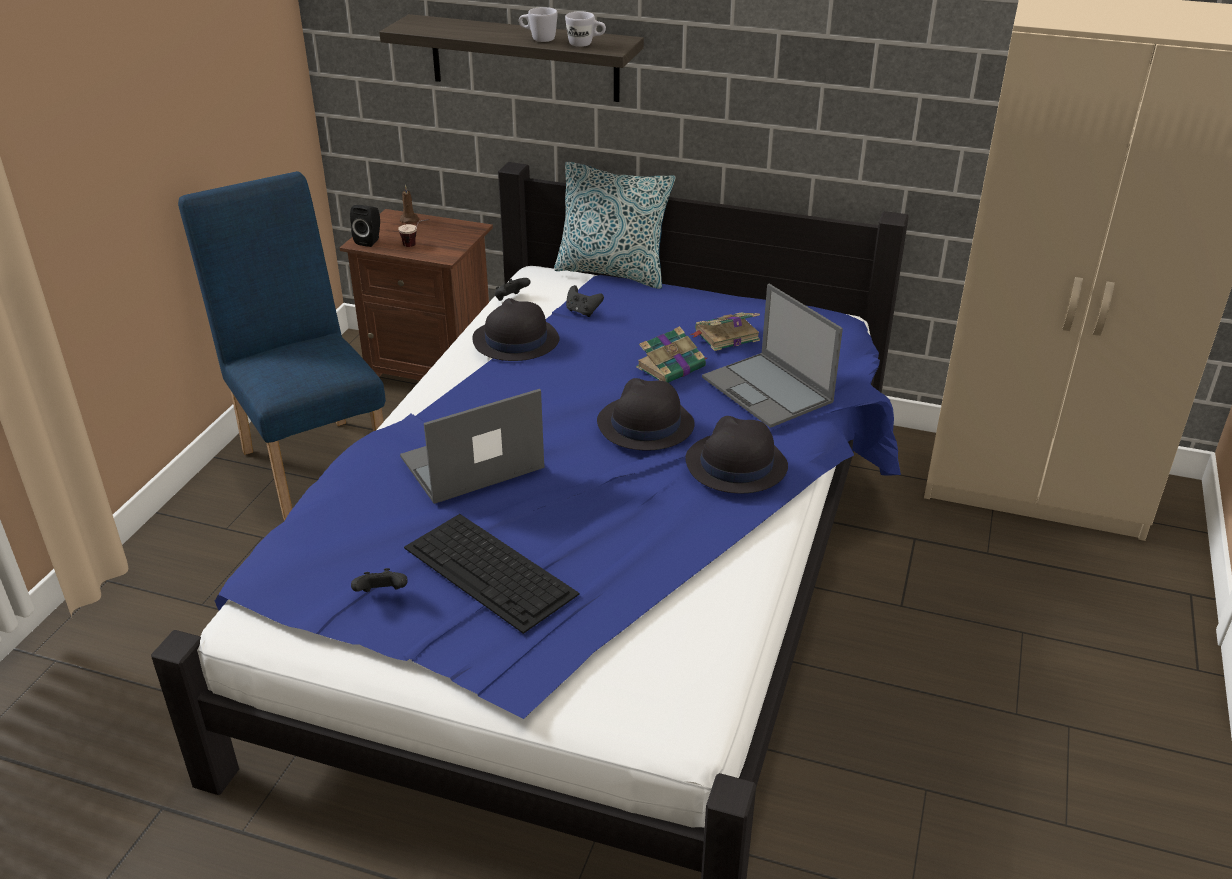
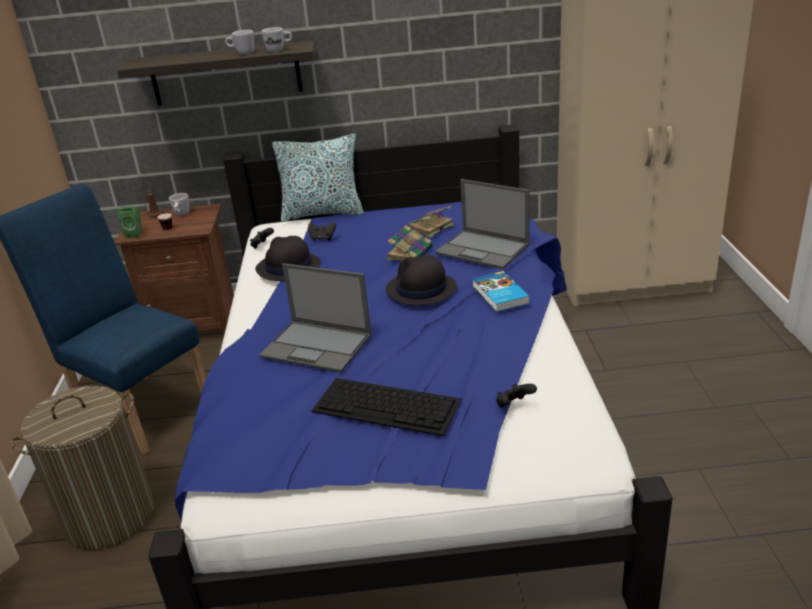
camera: 20 degrees left, 5 degrees down
black speaker [350,205,380,247] -> green speaker [117,206,141,238]
black game controller [351,568,408,592] -> black game controller moved to [496,384,537,407]
laptop [400,389,545,504] -> laptop turned 105 degrees counterclockwise [259,263,372,373]
black hat [685,416,788,493] -> book [473,271,530,312]
none -> laundry basket [10,386,154,550]
none -> white mug [169,193,190,216]

